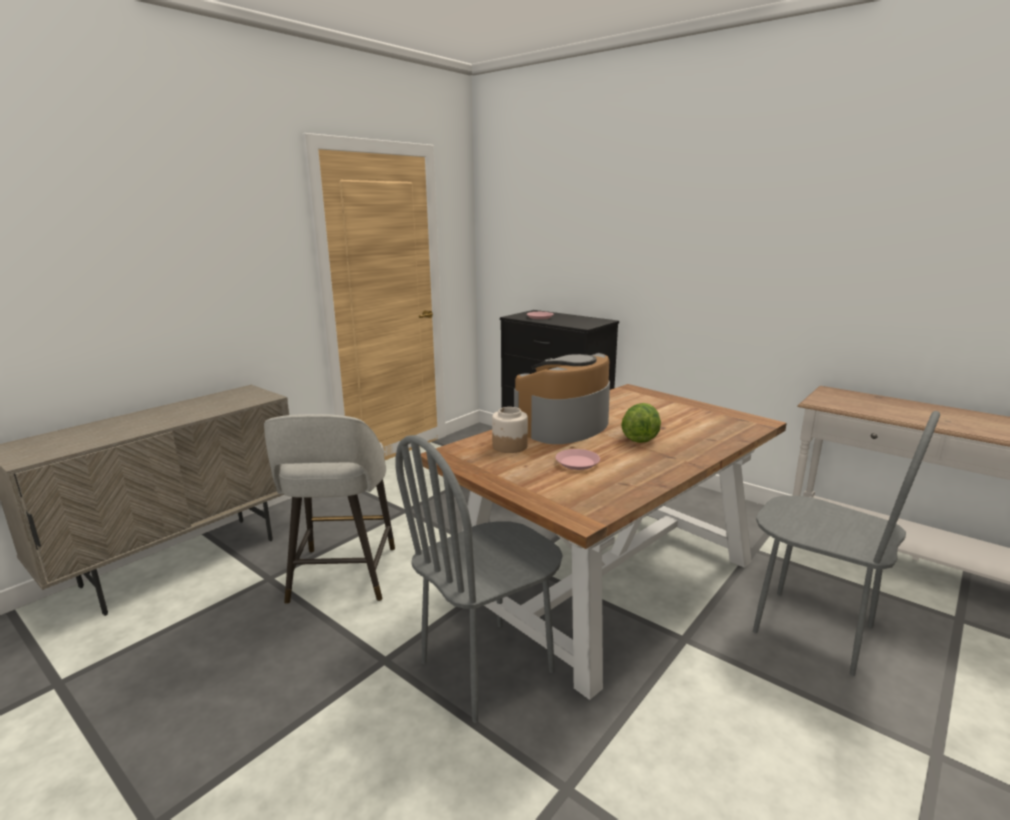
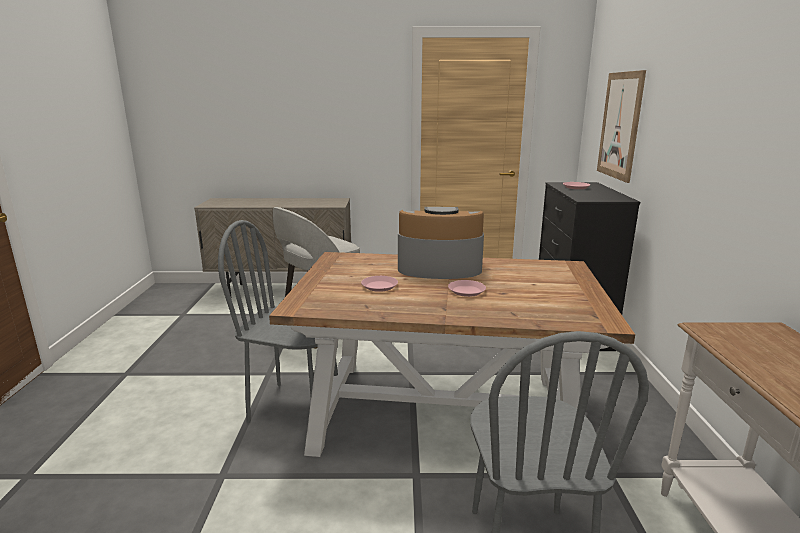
camera: 50 degrees right, 0 degrees up
jar [492,407,528,453] -> none
lettuce [621,403,661,443] -> pink plate [448,280,486,297]
none -> picture [597,70,646,183]

